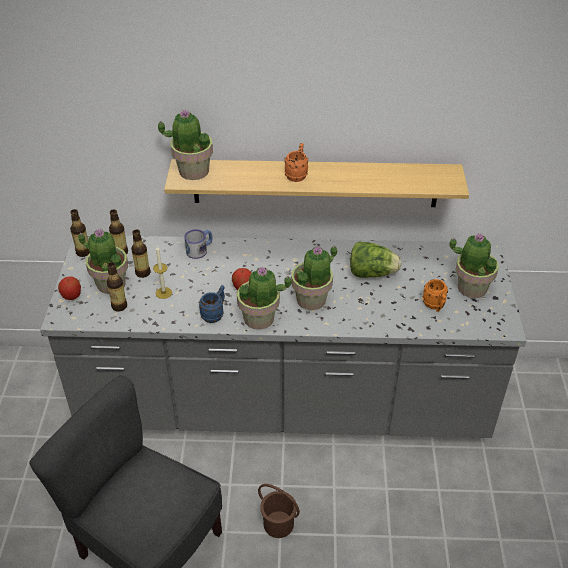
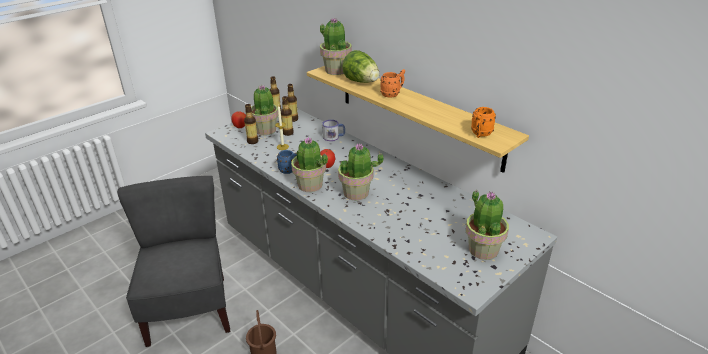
camera: 45 degrees right, 10 degrees down
lettuce [350,242,402,278] -> lettuce moved to [342,50,380,83]
orange mug [423,279,448,312] -> orange mug moved to [471,107,496,138]

